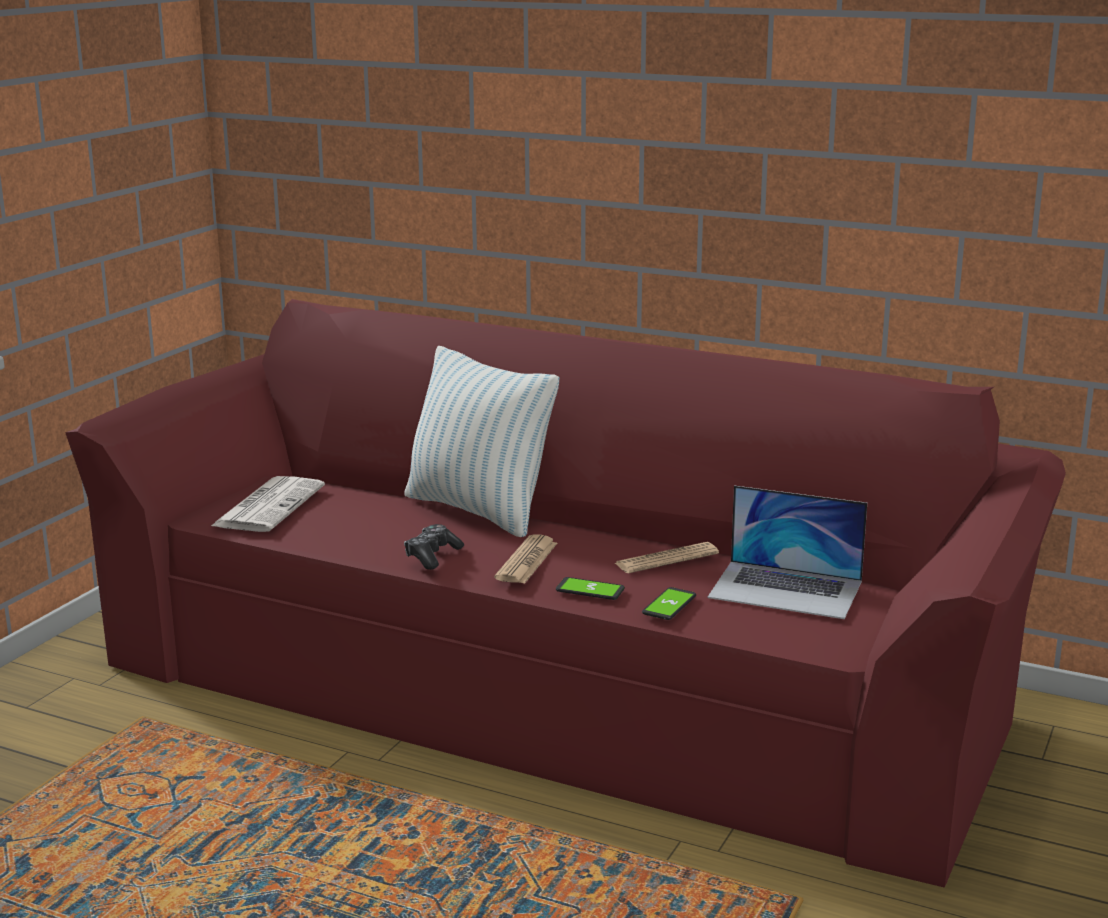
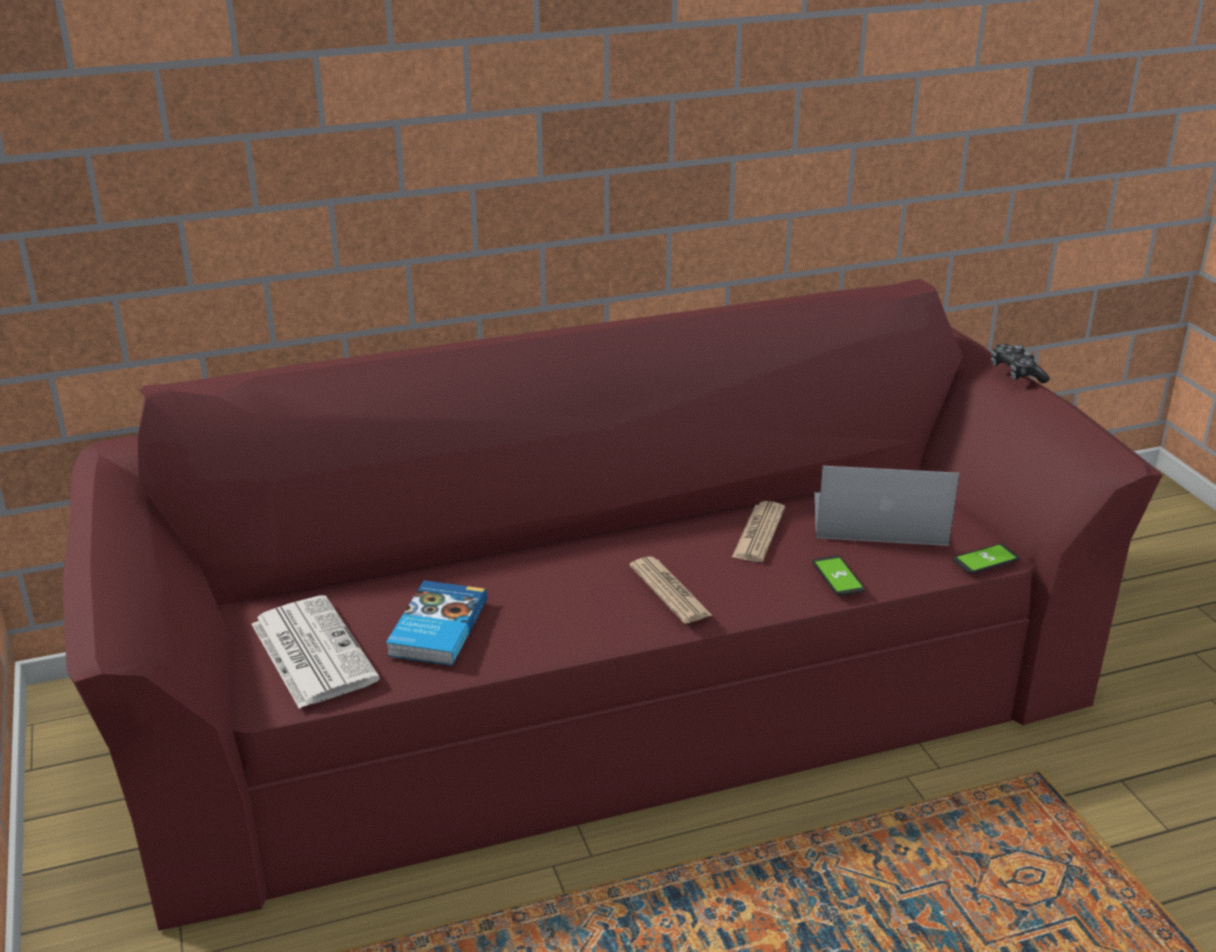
camera: 45 degrees left, 10 degrees up
game controller [404,524,464,570] -> game controller moved to [991,344,1050,383]
pillow [405,346,559,537] -> none
phone [556,577,625,600] -> phone moved to [952,544,1020,574]
laptop [708,485,867,619] -> laptop turned 150 degrees counterclockwise [814,466,959,546]
none -> book [386,580,487,666]

